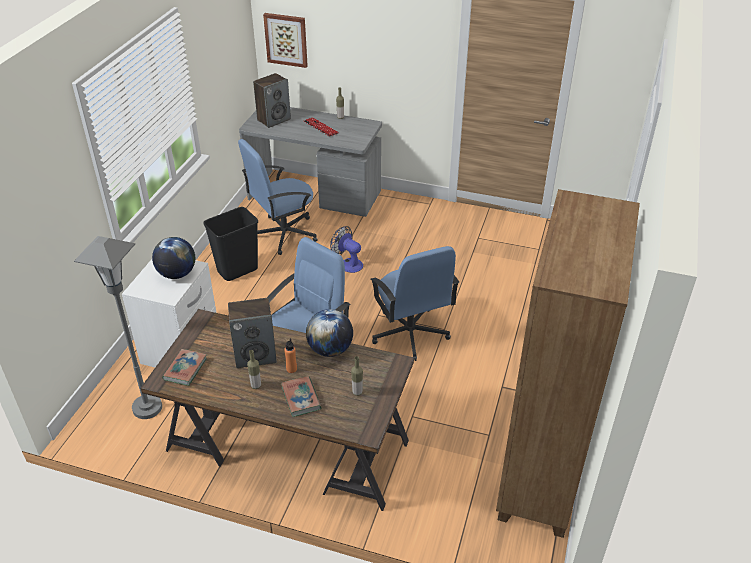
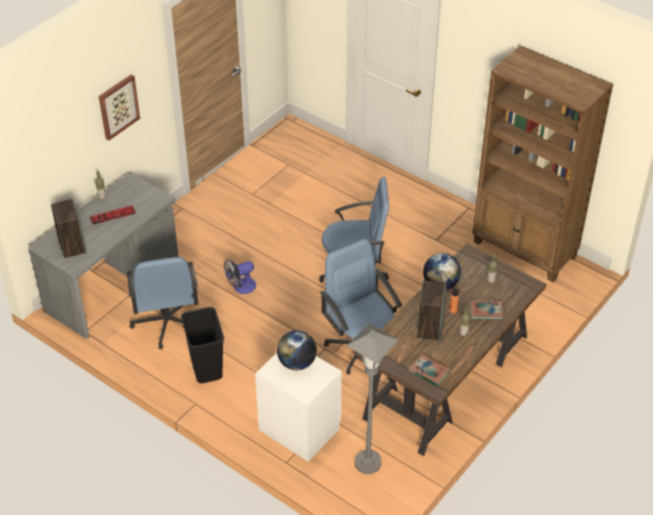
camera: 70 degrees left, 5 degrees up
picture [263,13,308,68] -> picture moved to [99,74,140,141]

